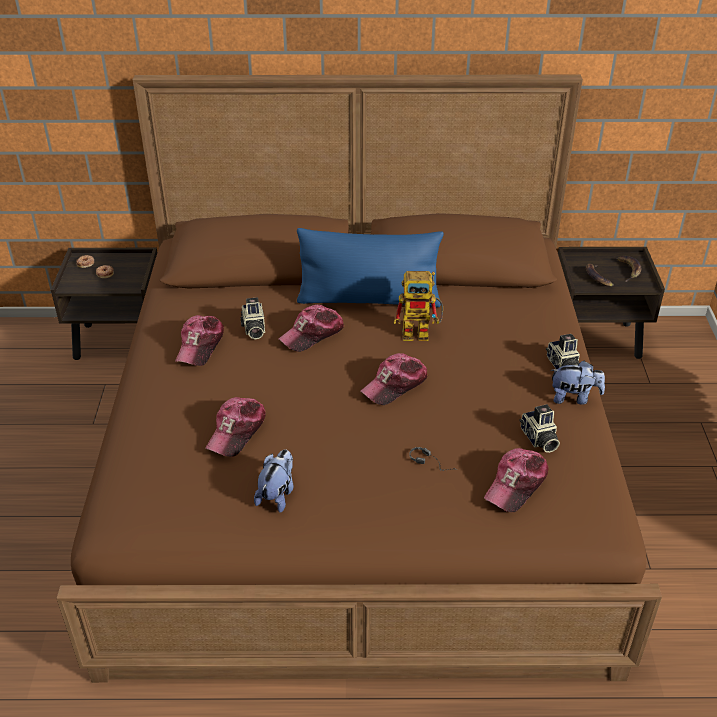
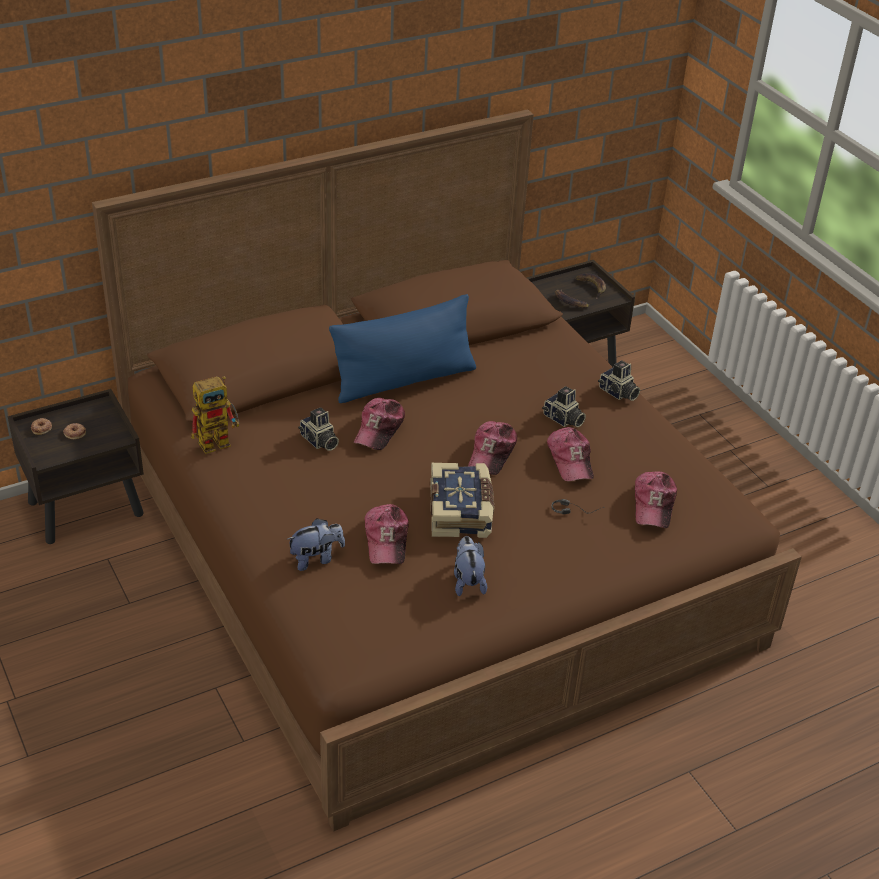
camera: 30 degrees left, 0 degrees up
cap [175,315,224,366] -> cap moved to [547,427,594,481]
toy robot [394,271,443,341] -> toy robot moved to [191,376,239,454]
camera [519,404,560,453] -> camera moved to [542,386,586,427]
plush toy [551,361,605,405] -> plush toy moved to [286,518,345,571]
none -> book [430,463,494,538]

